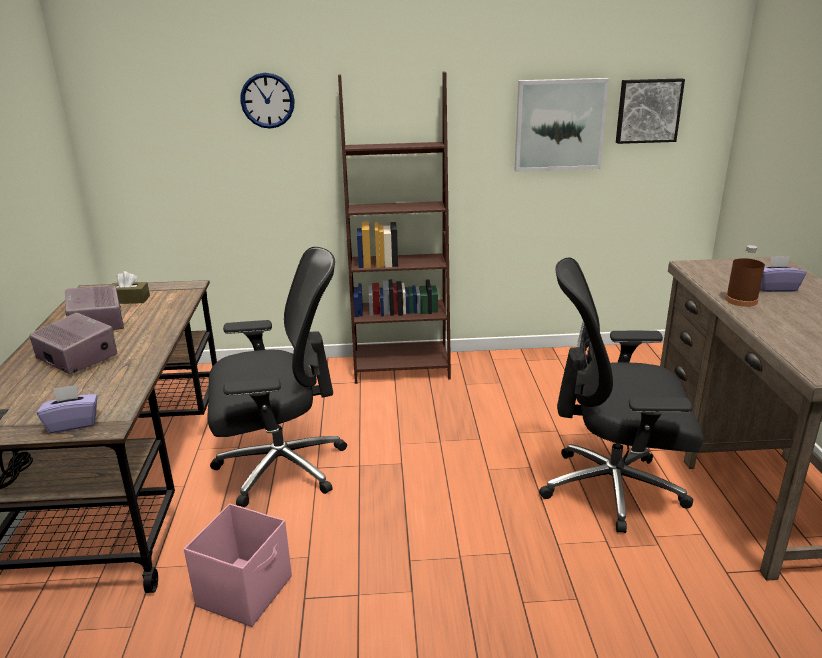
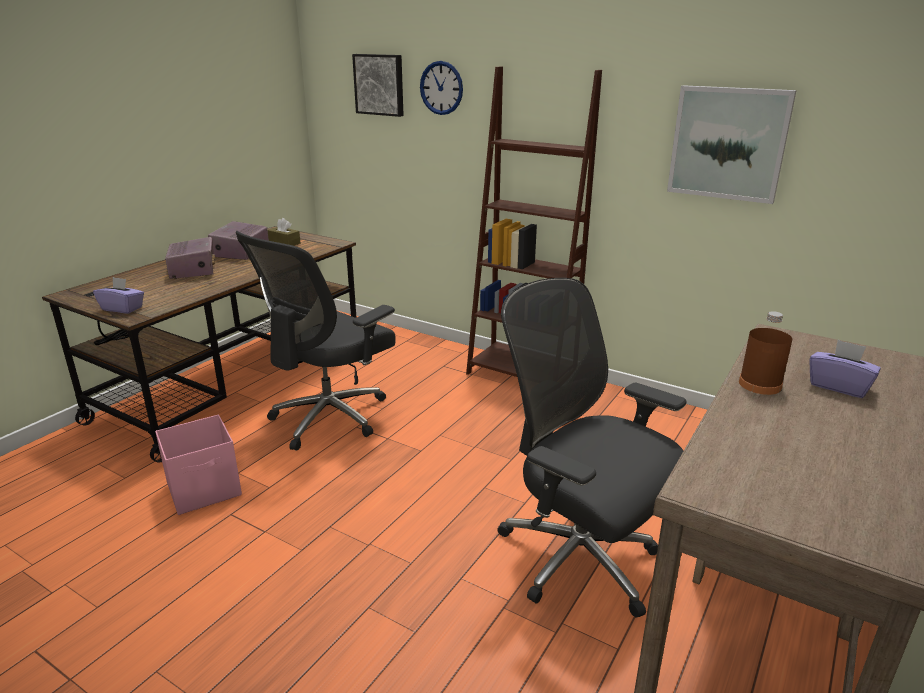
camera: 35 degrees right, 0 degrees up
office chair [207,247,347,507] -> office chair turned 105 degrees clockwise [236,231,396,451]
picture [616,78,685,144] -> picture moved to [352,54,404,117]

